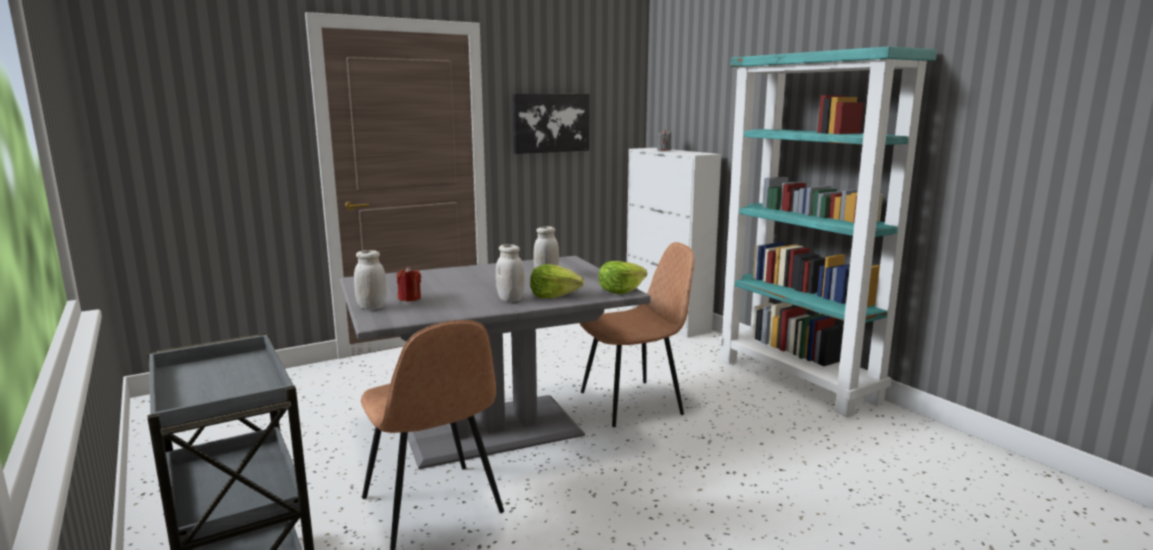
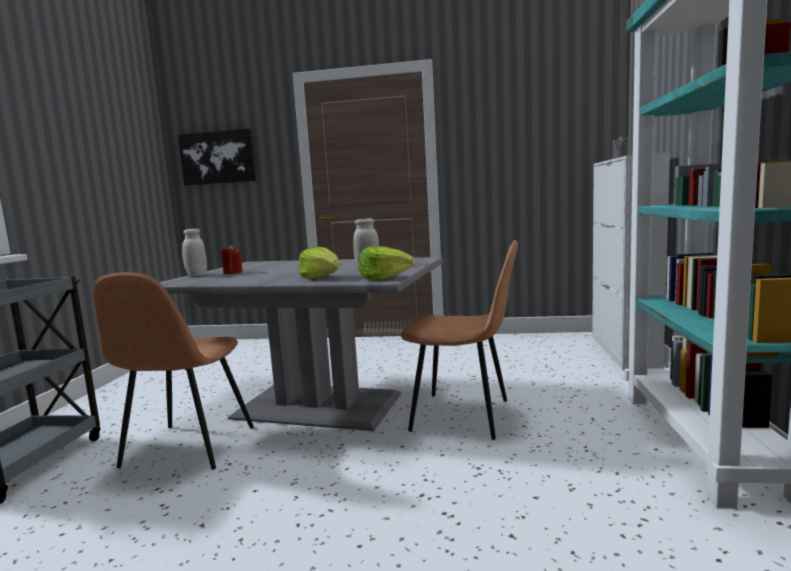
camera: 40 degrees right, 5 degrees down
white jar [496,244,525,302] -> none
picture [512,94,590,154] -> picture moved to [178,128,256,186]

